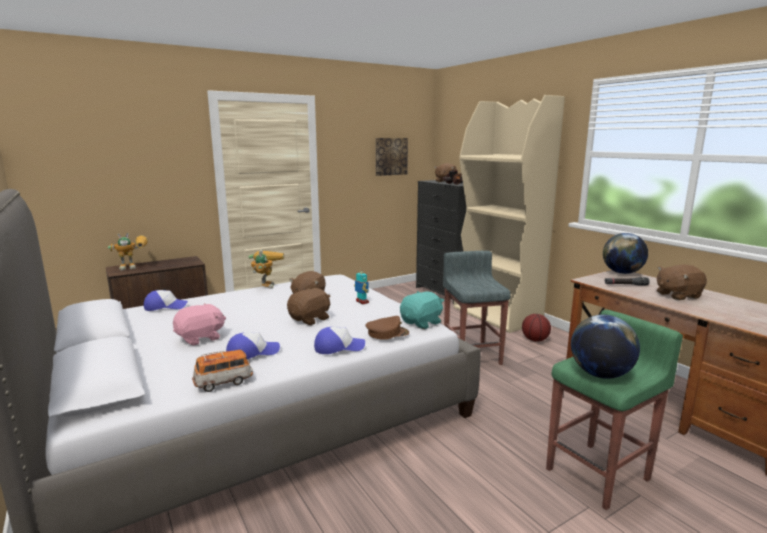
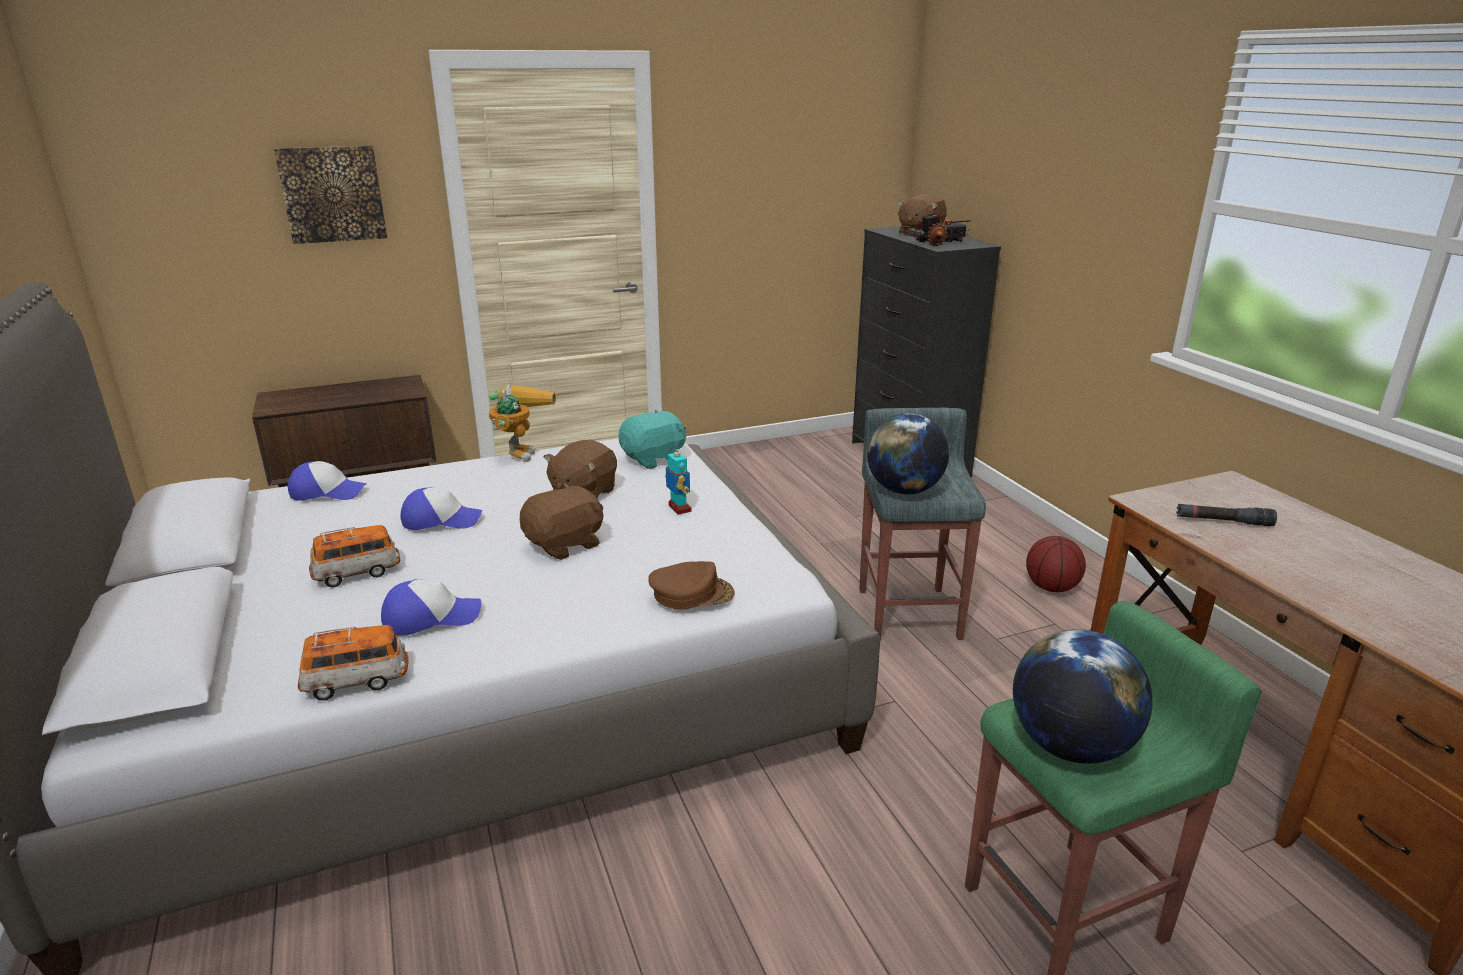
camera: 10 degrees right, 10 degrees up
toy robot [108,233,148,270] -> none
pink plush toy [173,303,226,346] -> toy car [309,525,400,587]
cap [314,326,365,354] -> cap moved to [401,487,482,530]
picture [375,138,408,176] -> picture moved to [274,146,387,244]
turquoise plush toy [400,291,444,329] -> turquoise plush toy moved to [619,409,686,469]
beige bookcase [453,95,565,333] -> none
globe [603,233,648,274] -> globe moved to [867,413,949,494]
brown plush toy [657,265,707,300] -> none

